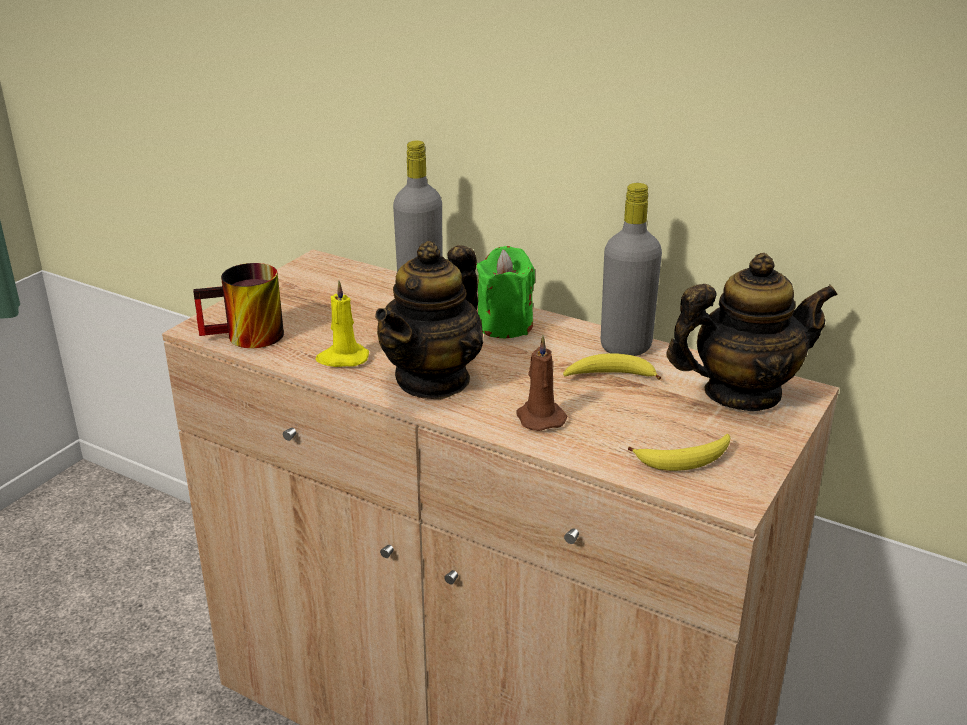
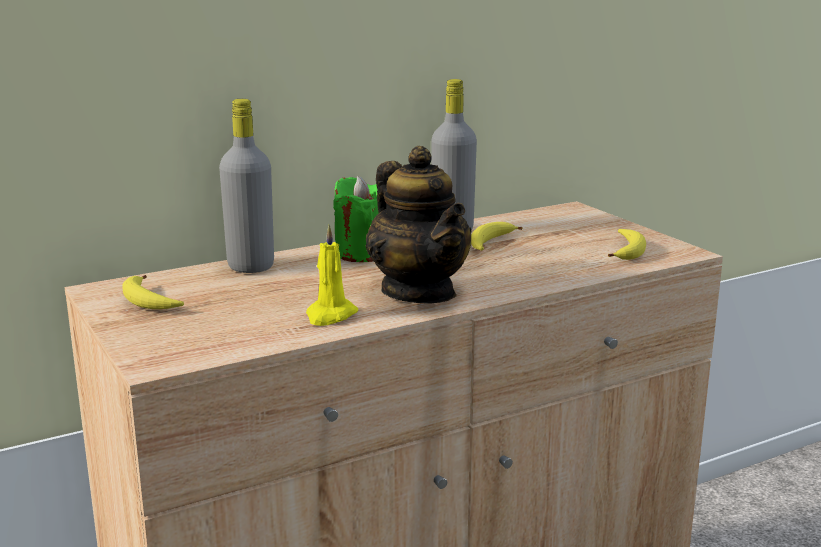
camera: 60 degrees left, 10 degrees down
mug [193,263,284,348] -> none
brown candle [516,336,567,431] -> none
teapot [666,253,838,411] -> none
none -> banana [123,275,184,309]

